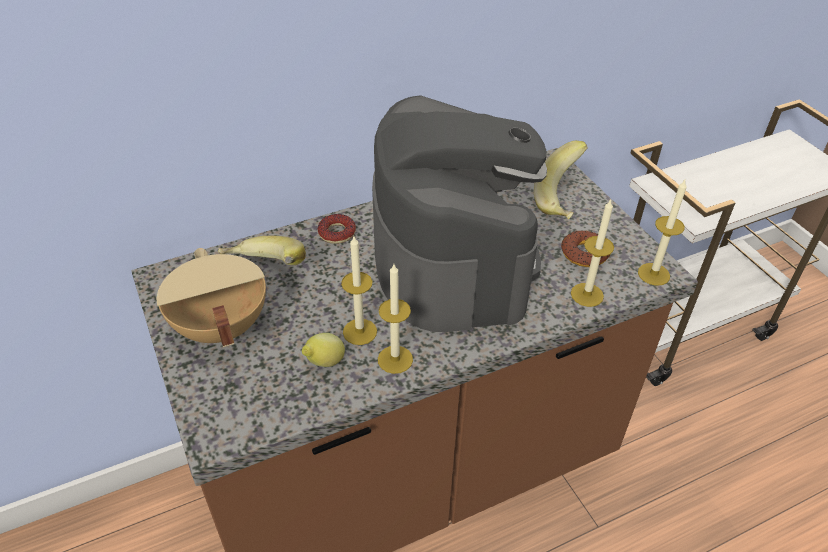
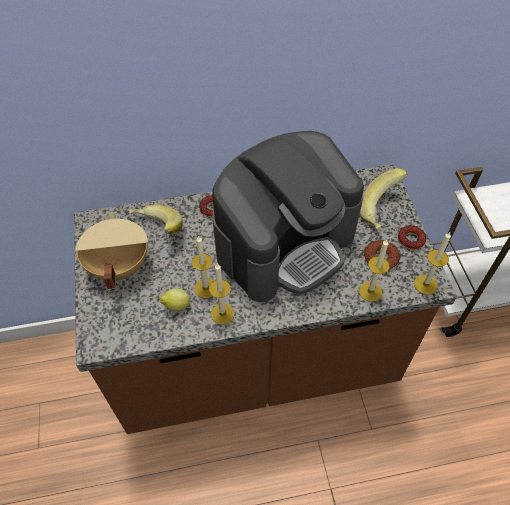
camera: 15 degrees right, 10 degrees up
coffee machine [372,95,547,332] -> coffee machine turned 45 degrees clockwise [212,131,364,302]
none -> donut [398,225,426,250]

